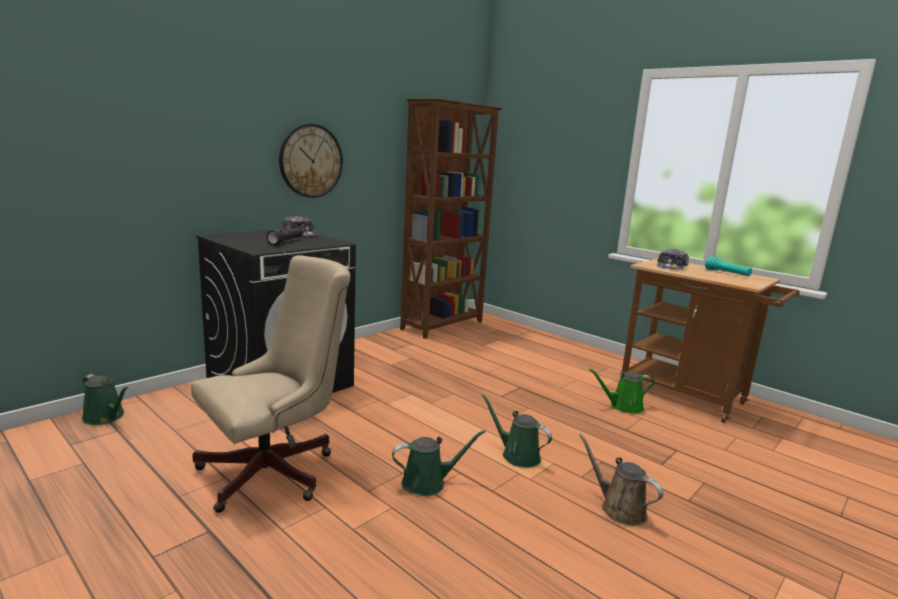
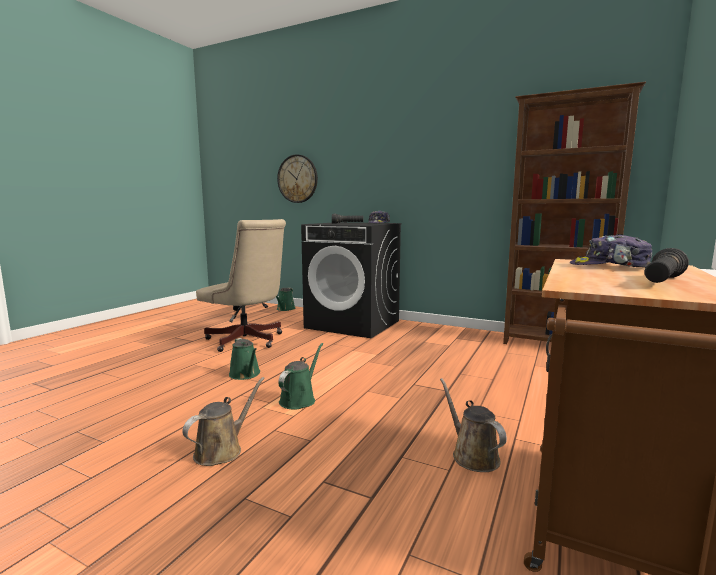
camera: 75 degrees right, 5 degrees down
wall clock [279,124,343,198] -> wall clock moved to [277,154,318,203]
green watering can [589,369,655,414] -> brown watering can [440,378,507,472]
turquoise flashlight [705,257,752,276] -> black flashlight [644,248,689,283]

